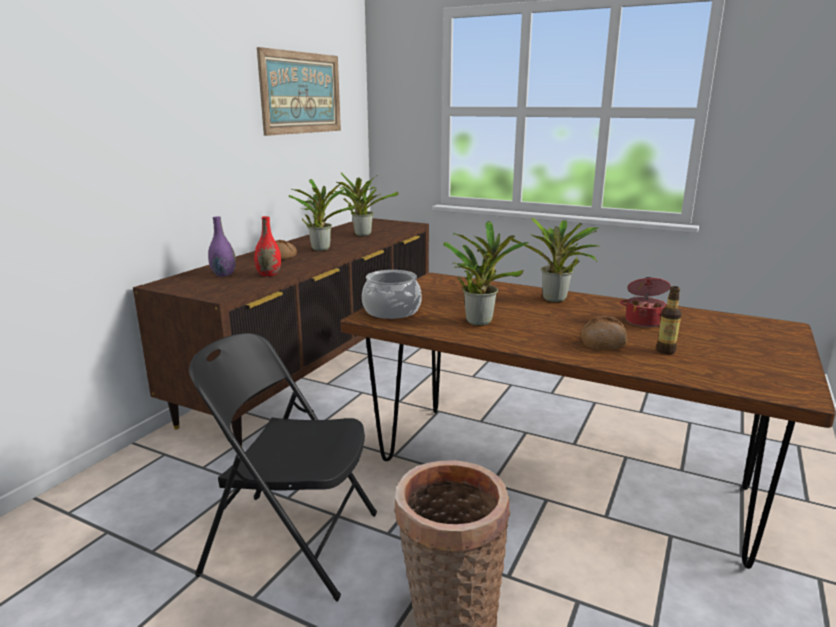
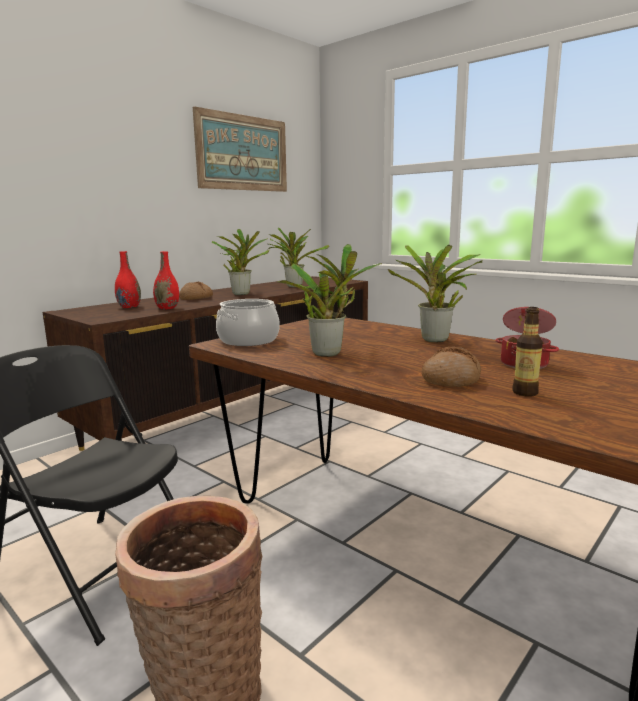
camera: 15 degrees right, 5 degrees down
purple vase [208,216,236,277] -> red vase [115,251,141,308]

